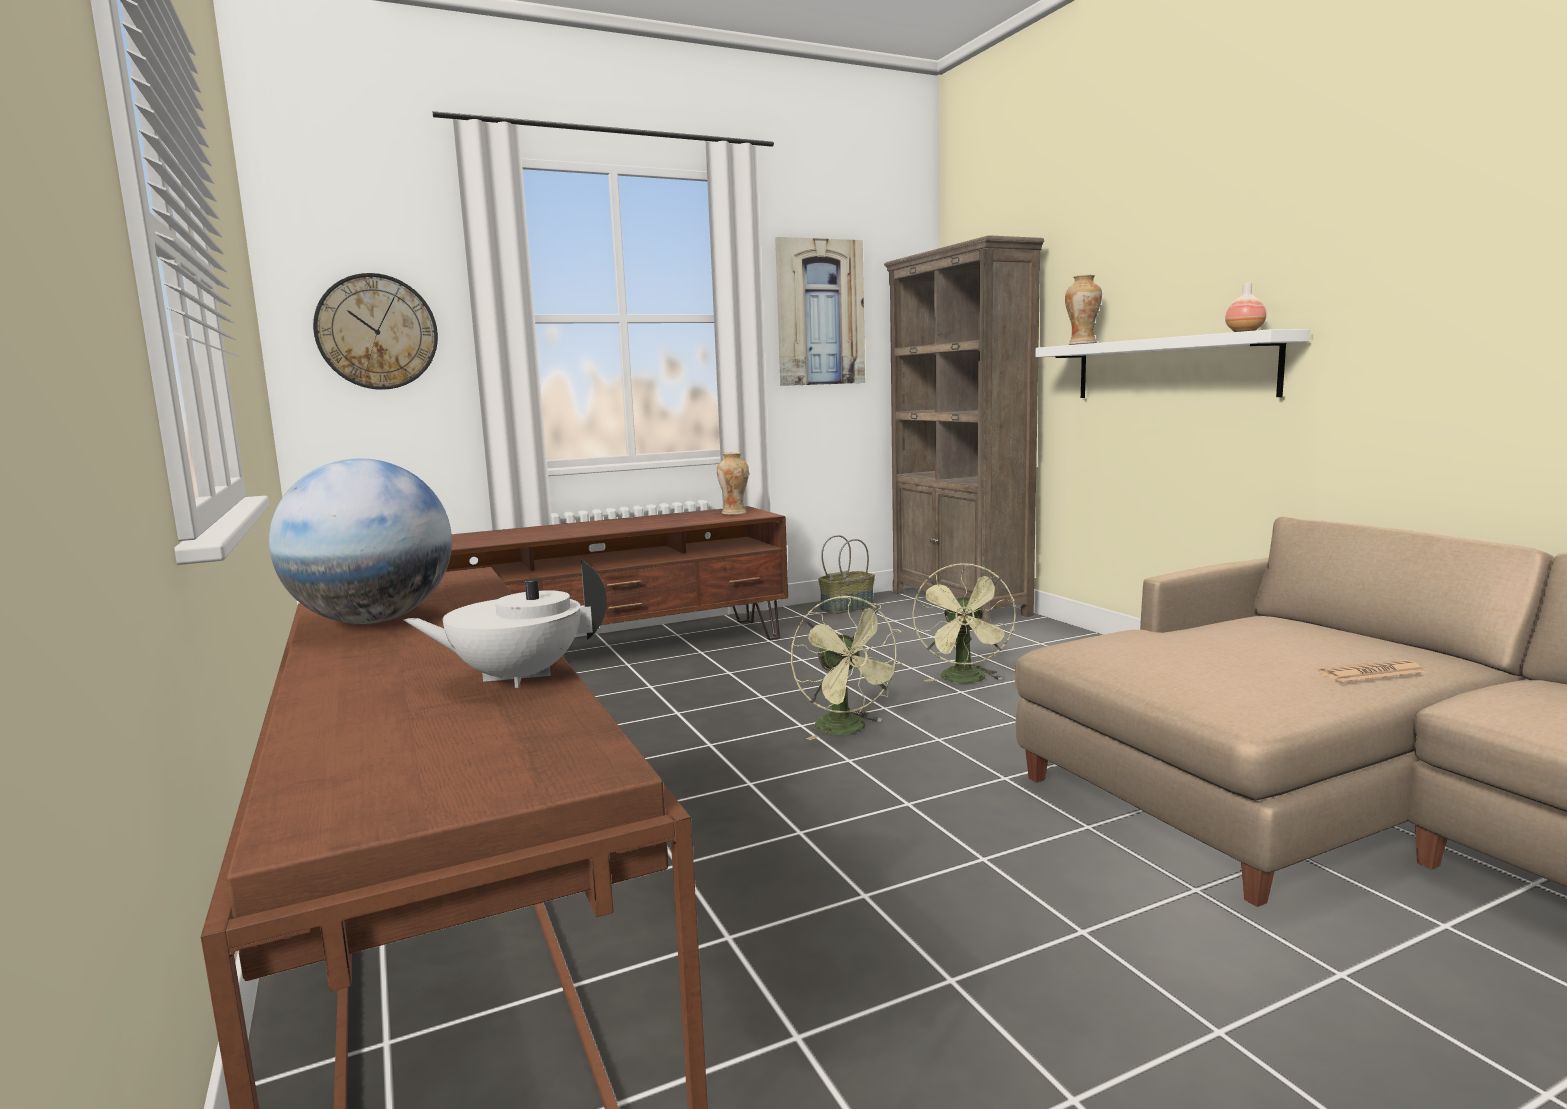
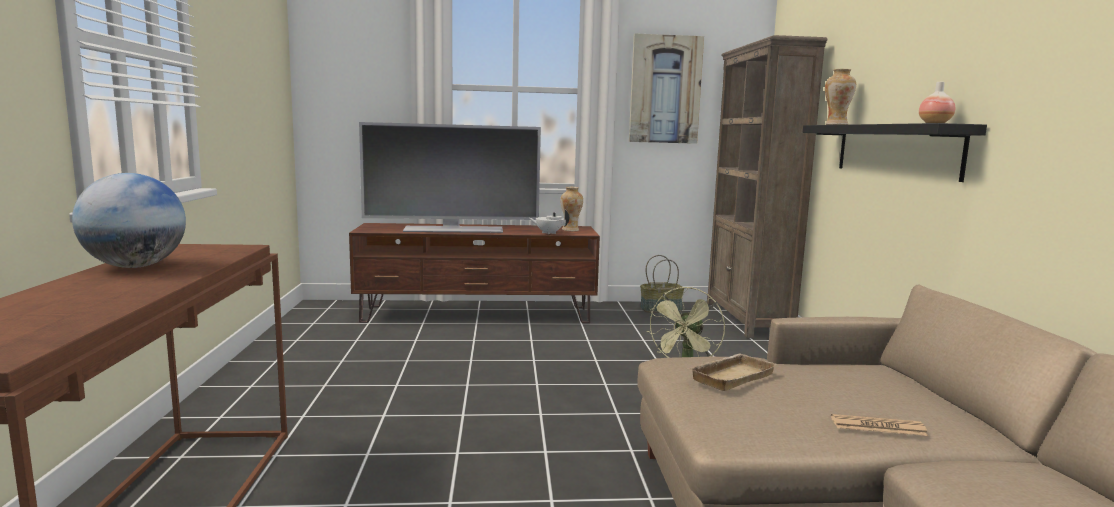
camera: 20 degrees right, 0 degrees up
wall clock [313,273,438,390] -> none
white teapot [404,560,607,688] -> white teapot moved to [529,210,569,234]
green fan [791,596,905,740] -> none
white shelf [1036,329,1310,398] -> black shelf [803,123,987,182]
none -> television [359,122,541,233]
none -> beige tray [688,354,777,391]

